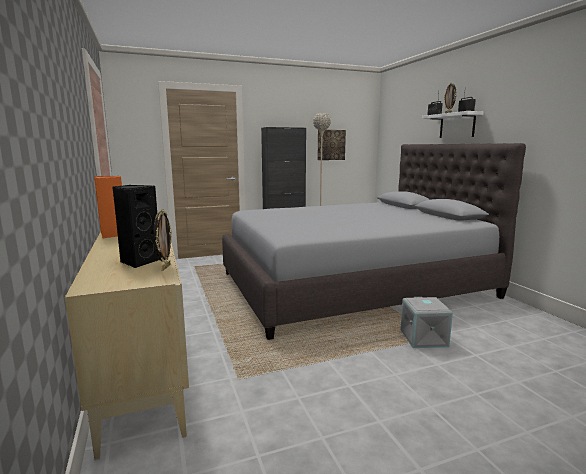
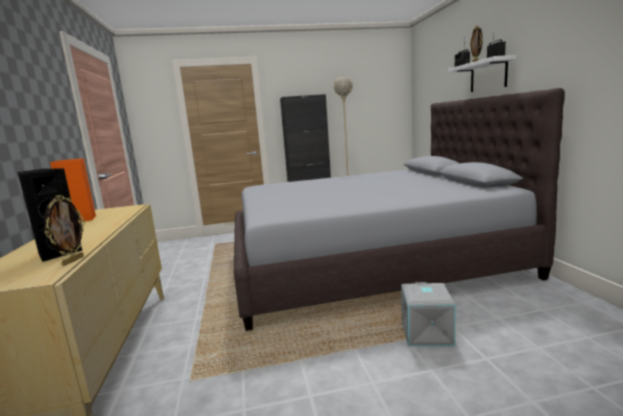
camera: 10 degrees right, 0 degrees up
picture [318,130,346,160] -> none

